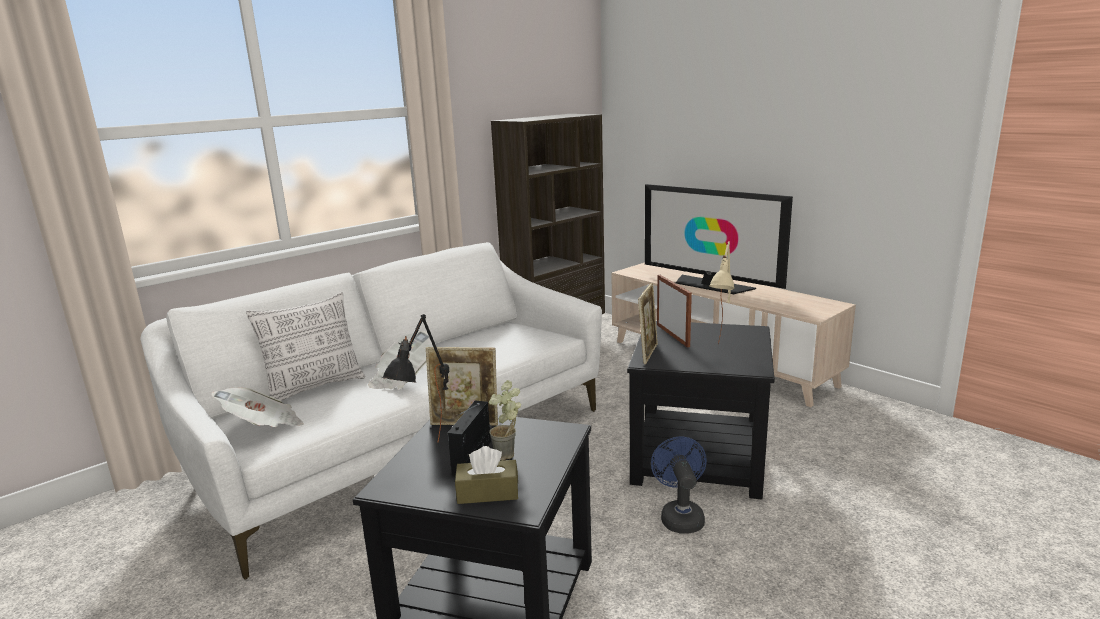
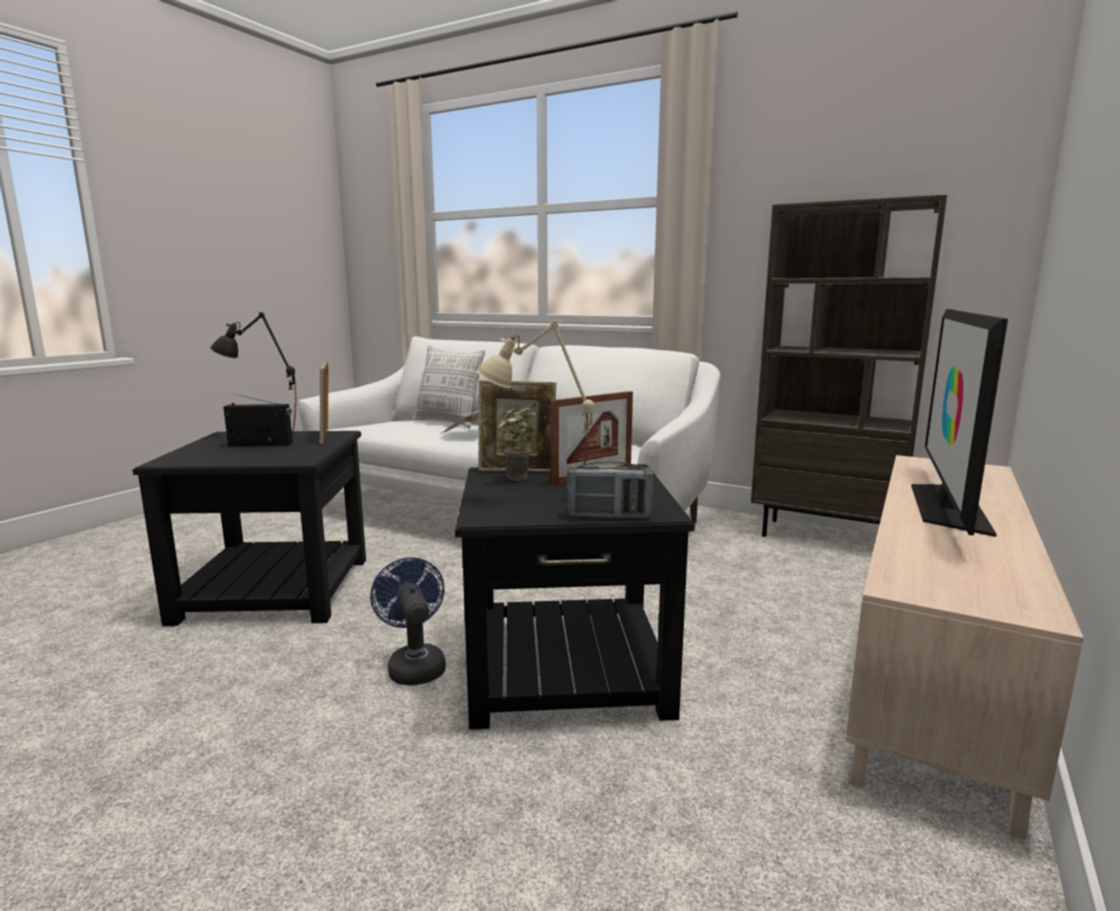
camera: 70 degrees right, 5 degrees down
newspaper [211,387,304,427] -> none
brown tissue box [455,446,518,504] -> none
potted plant [489,380,521,460] -> potted plant moved to [497,402,538,481]
blue fan [651,437,707,533] -> blue fan turned 90 degrees counterclockwise [370,557,446,686]
none -> radio [567,461,654,519]

